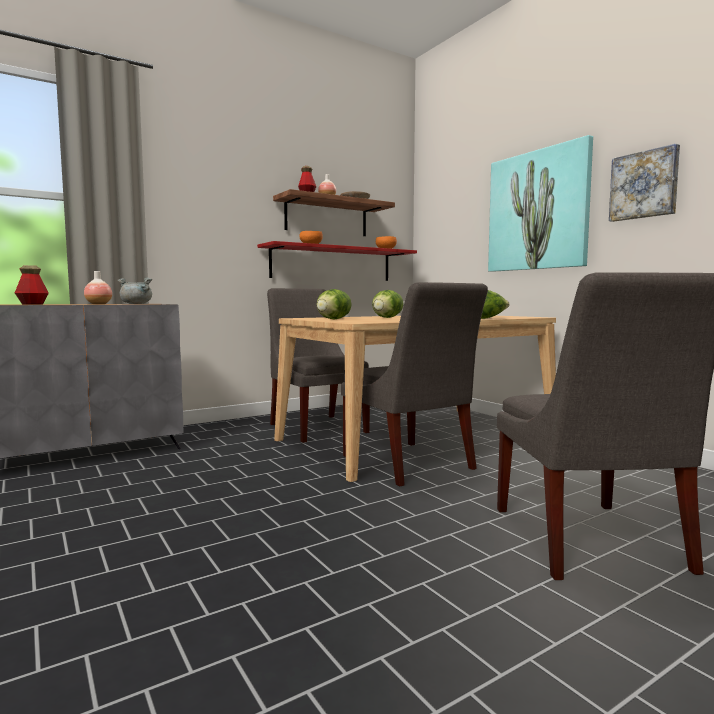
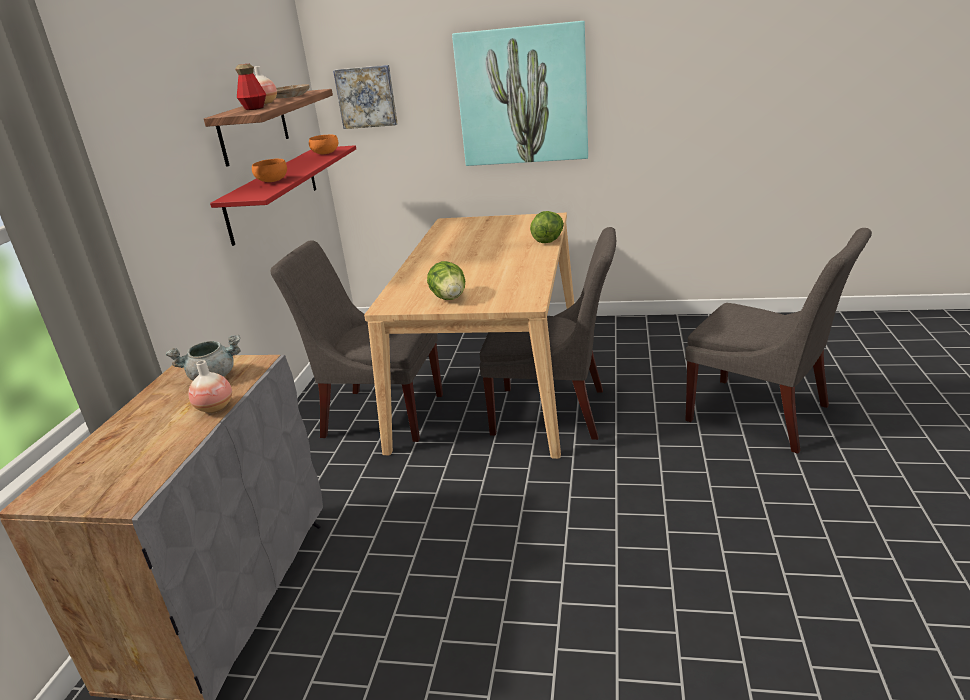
camera: 45 degrees left, 20 degrees up
bottle [15,265,49,305] -> none
lettuce [372,290,403,318] -> none
picture [609,144,680,222] -> picture moved to [333,65,398,129]

